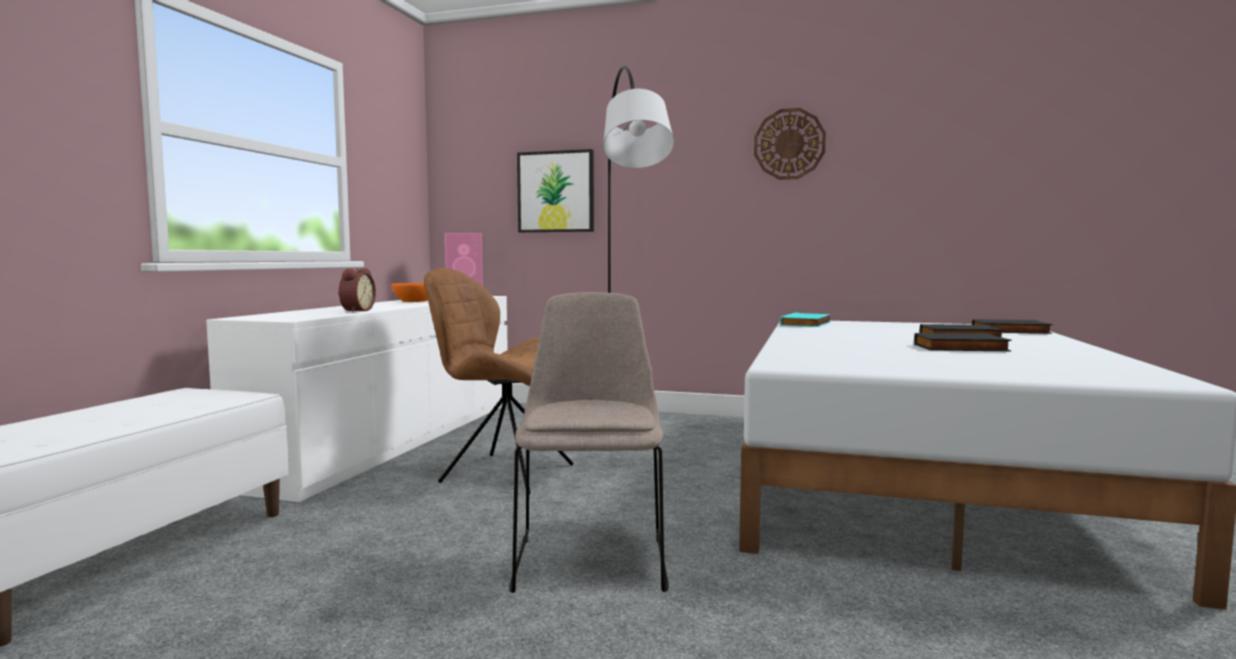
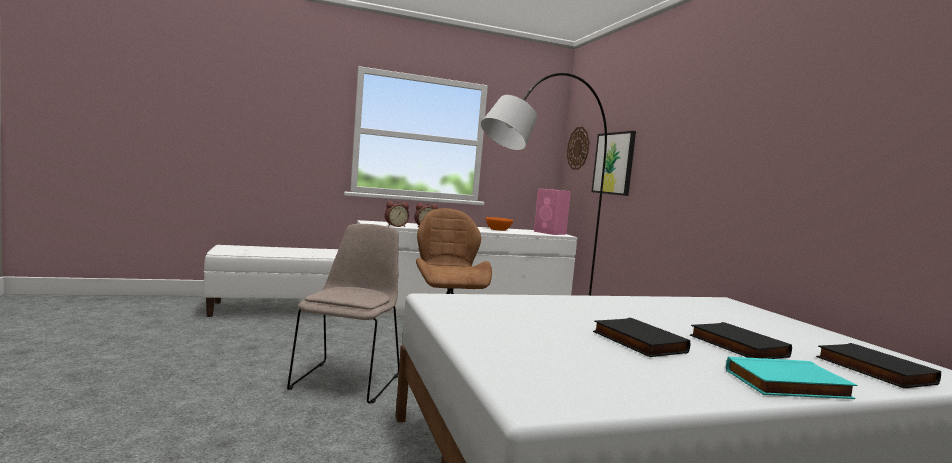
camera: 55 degrees right, 0 degrees up
beige chair [509,292,669,593] -> beige chair turned 45 degrees counterclockwise [287,224,399,403]
wall clock [754,108,826,180] -> wall clock moved to [567,127,589,170]
turquoise book [780,312,831,327] -> turquoise book moved to [726,357,857,399]
none -> alarm clock [385,202,409,227]

